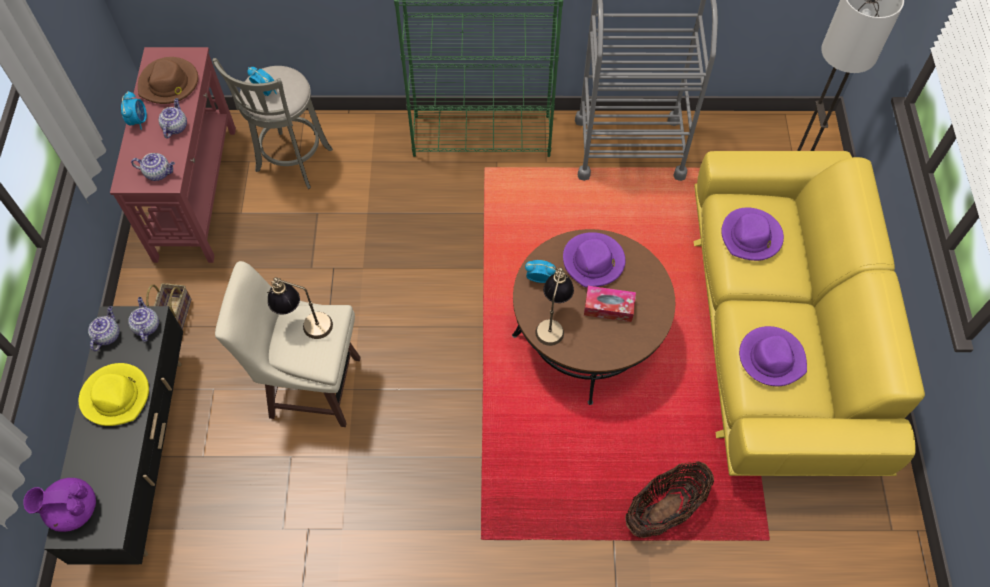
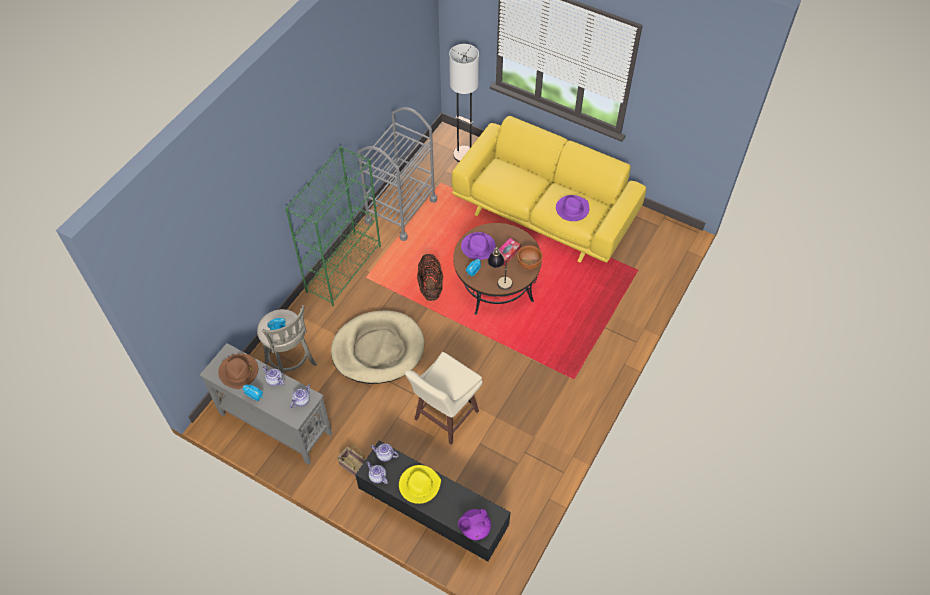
camera: 60 degrees left, 5 degrees down
purple teapot [23,478,96,532] -> purple teapot turned 45 degrees clockwise [458,509,491,540]
red console table [110,47,236,263] -> grey console table [200,343,332,465]
table lamp [267,277,333,339] -> none
basket [625,461,714,538] -> basket moved to [417,254,443,301]
purple hat [721,207,784,261] -> none
none -> beige dog bed [331,311,424,384]
none -> brown bowl [517,246,543,270]

